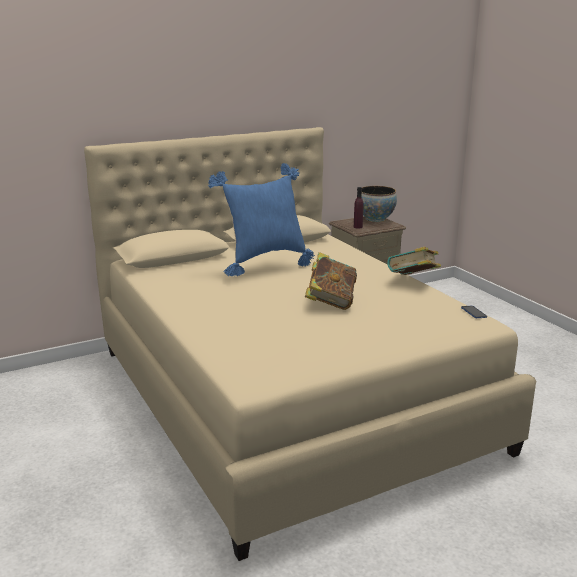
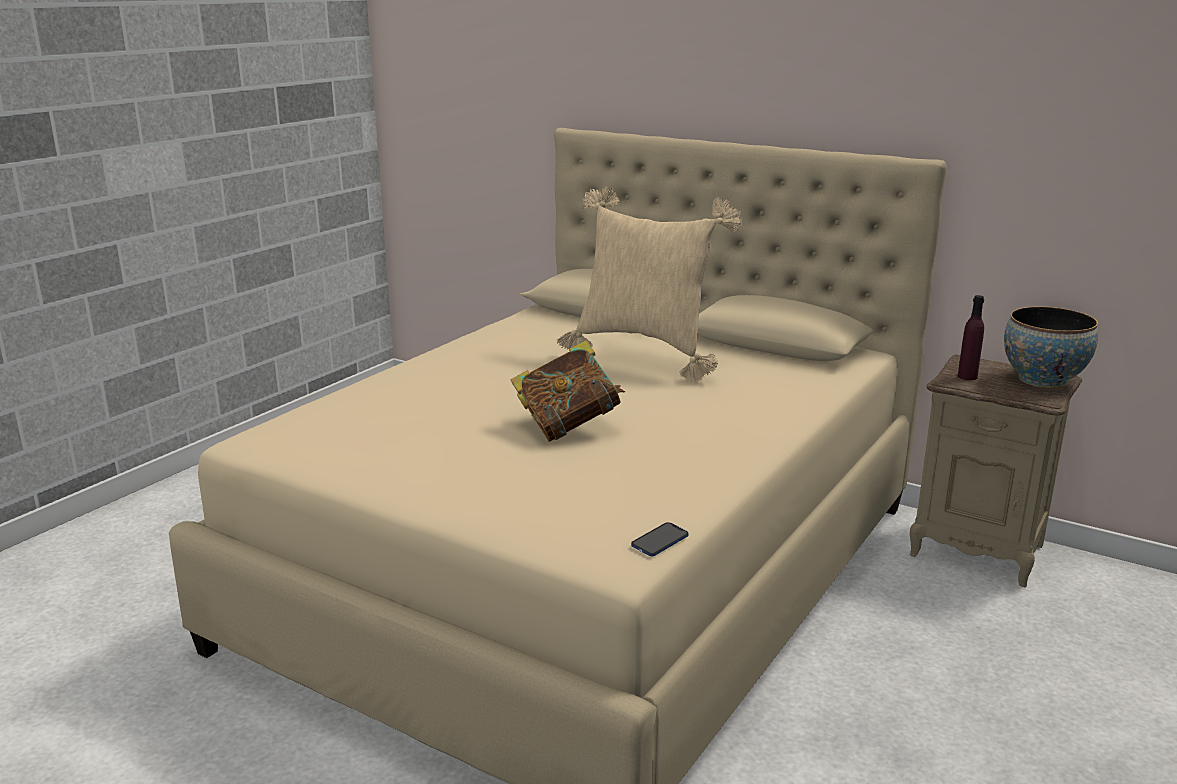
camera: 60 degrees right, 0 degrees up
blue pillow [208,163,314,277] -> beige pillow [557,186,742,383]
book [387,247,441,275] -> none

